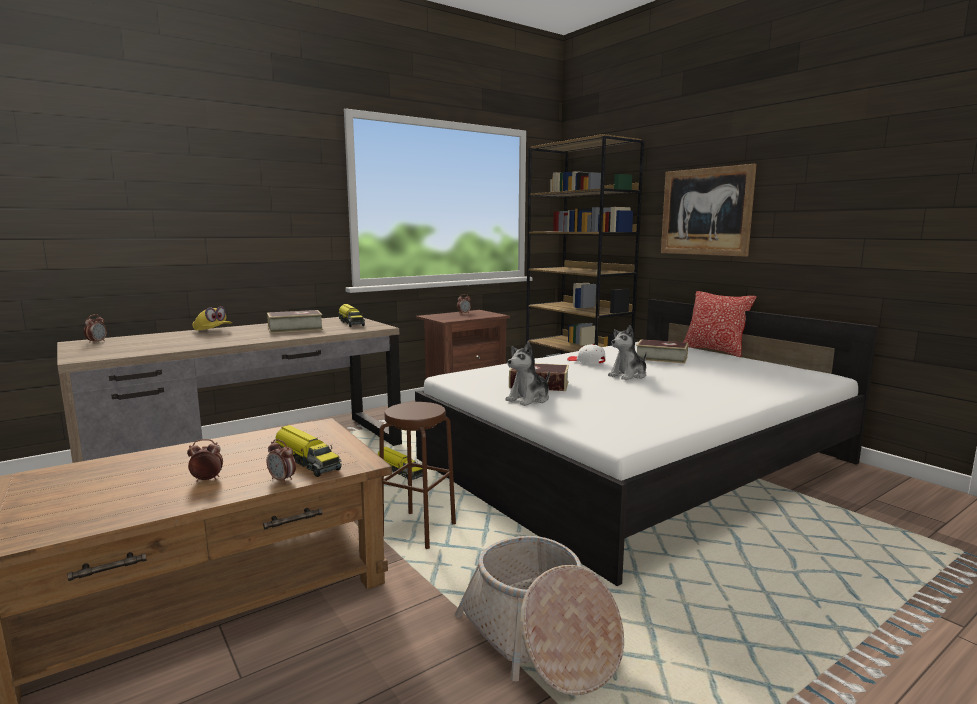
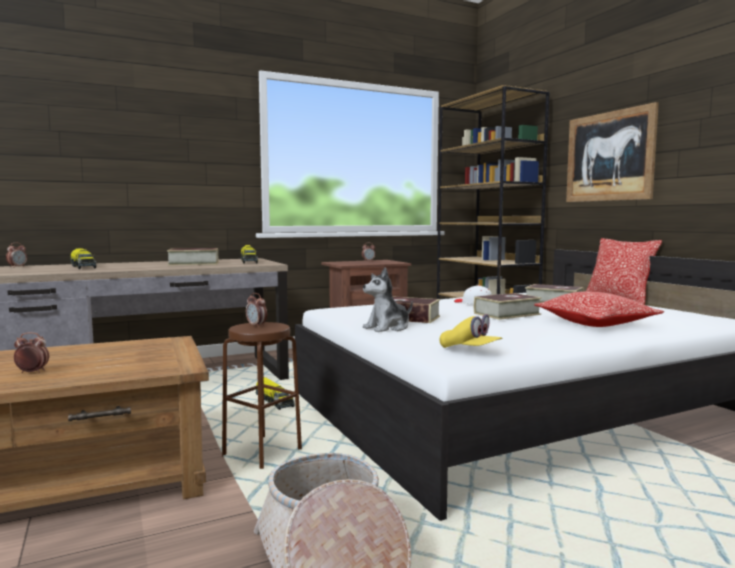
camera: 10 degrees right, 5 degrees down
yellow cap [192,306,232,330] -> yellow cap moved to [440,314,502,348]
alarm clock [267,439,296,484] -> alarm clock moved to [246,293,267,328]
toy truck [275,425,342,477] -> toy truck moved to [70,248,97,269]
plush toy [608,325,647,380] -> book [474,293,542,320]
none -> pillow [534,292,664,327]

